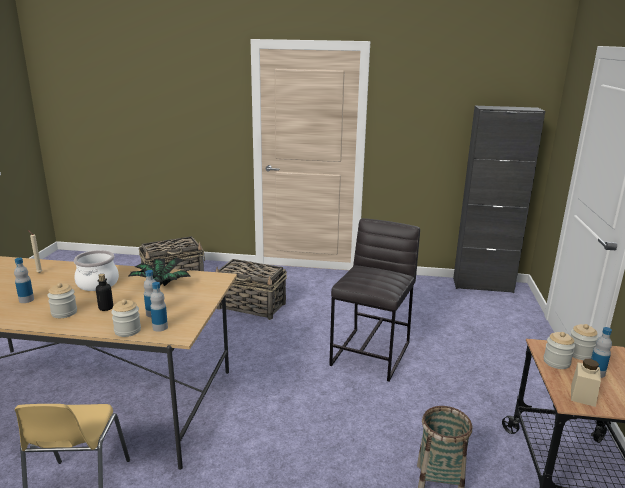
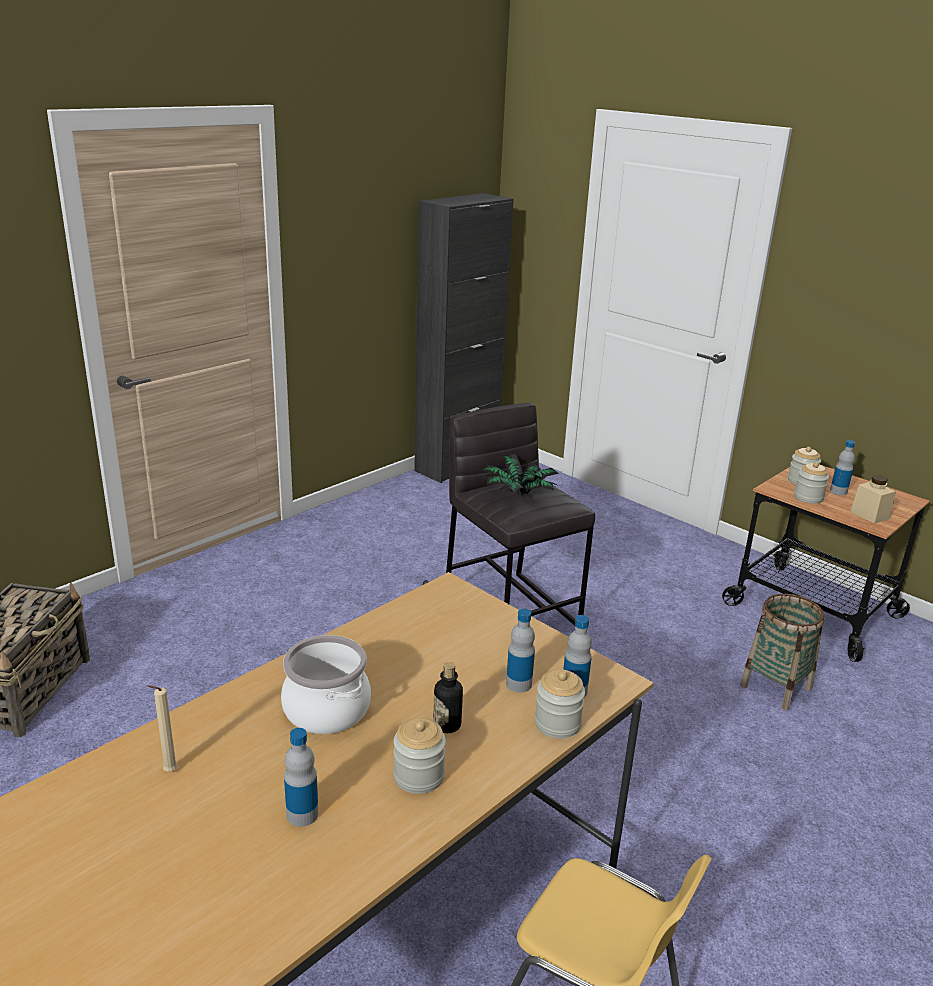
camera: 55 degrees left, 5 degrees up
potted plant [129,257,191,287] -> potted plant moved to [481,454,559,496]
basket [215,259,287,320] -> none

